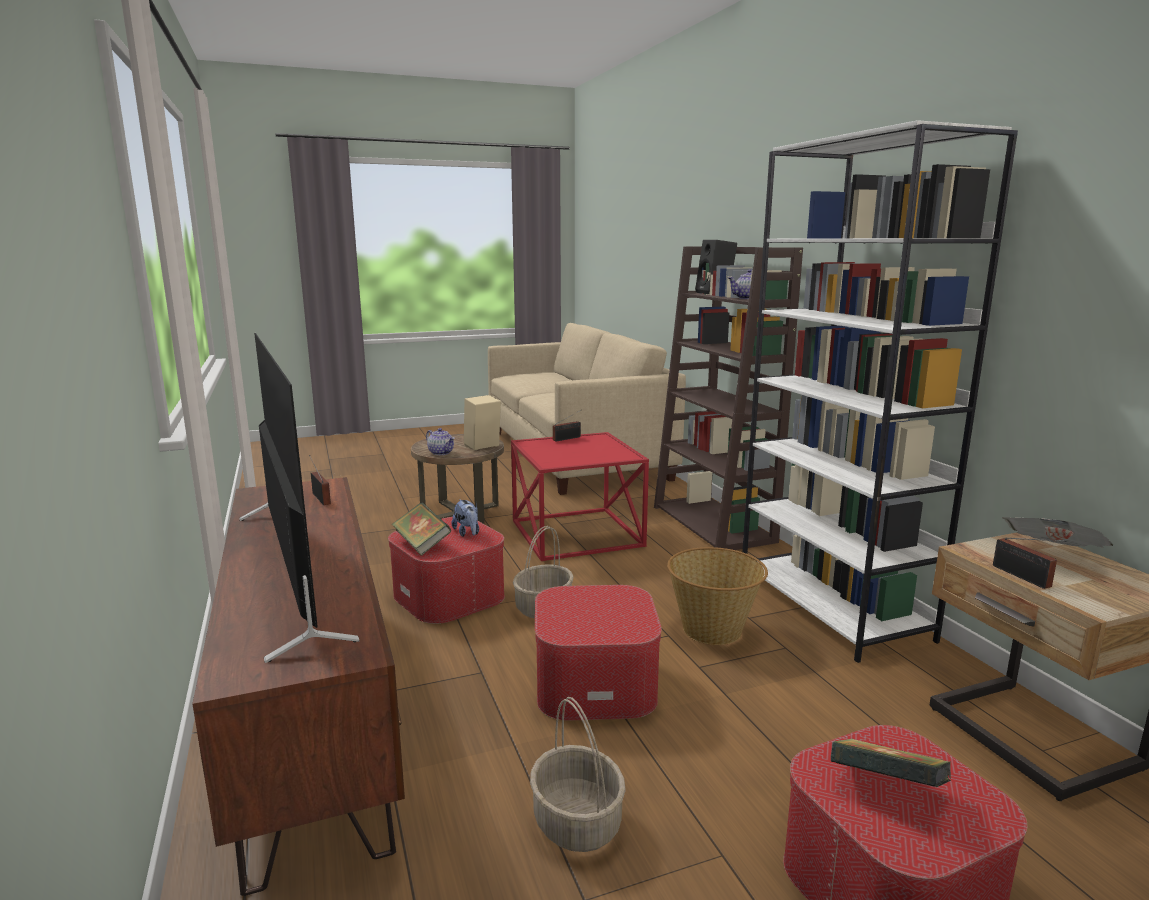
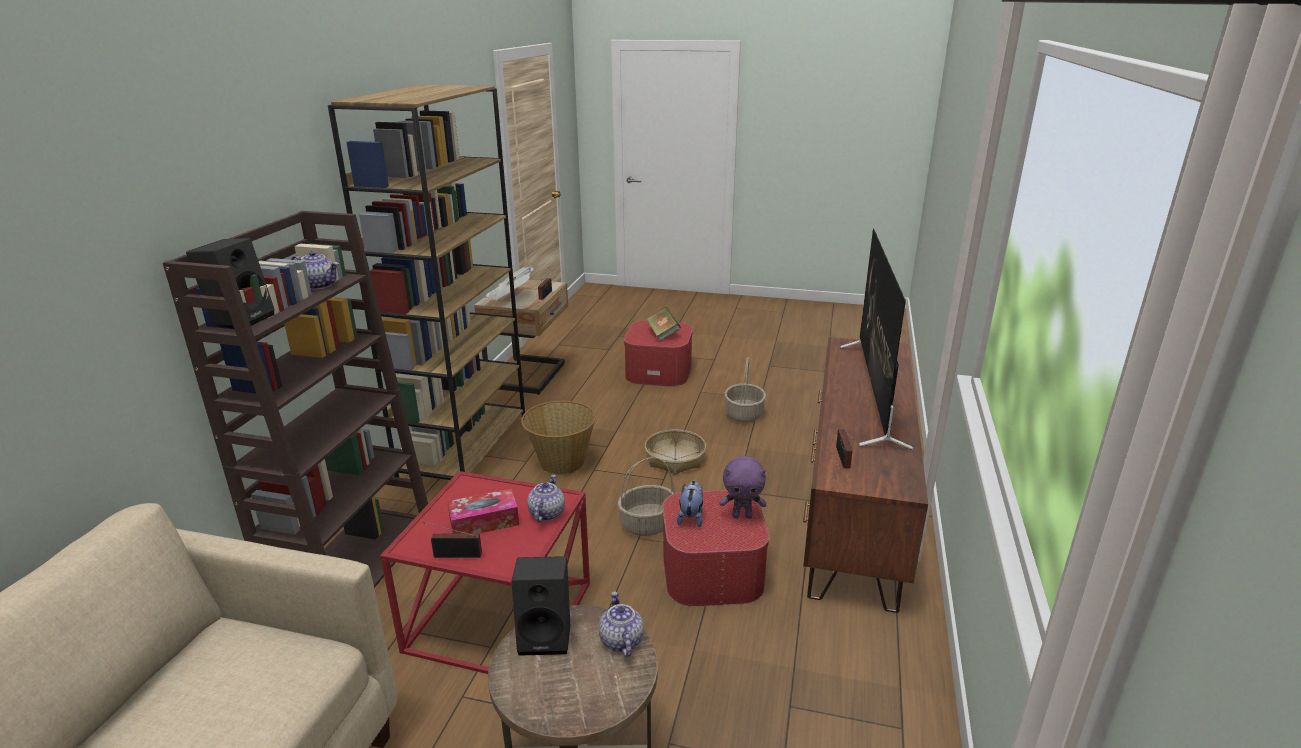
camera: 145 degrees left, 10 degrees up
book [392,502,451,556] -> purple plush toy [719,456,766,519]
beige speaker [464,395,501,450] -> black speaker [511,556,570,656]
ottoman [535,585,662,721] -> basket [645,430,706,475]
white bookcase [742,120,1018,663] -> brown bookcase [328,84,525,480]
none -> tissue box [447,489,519,534]
none -> teapot [527,475,565,522]

